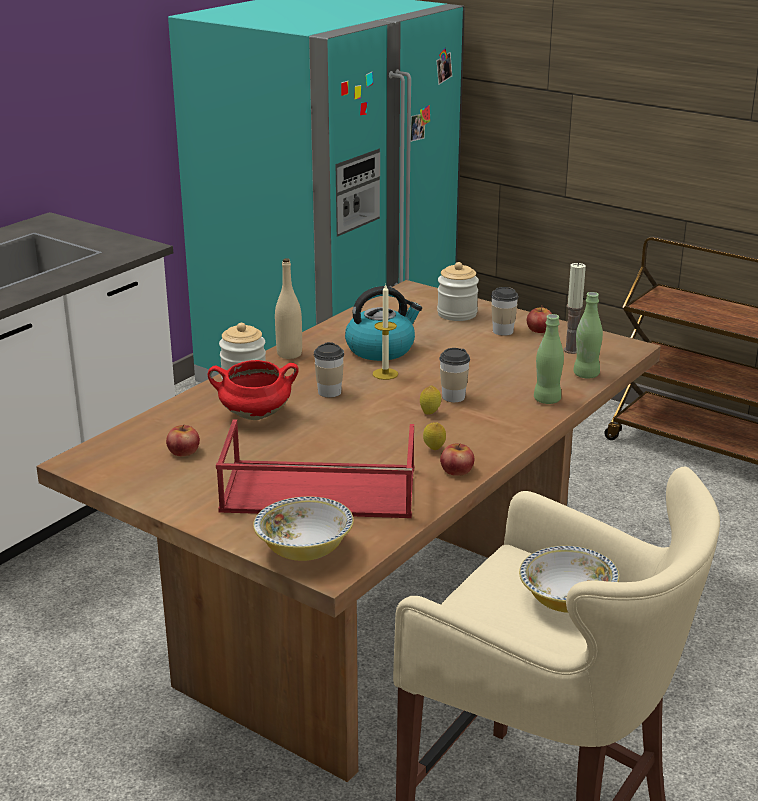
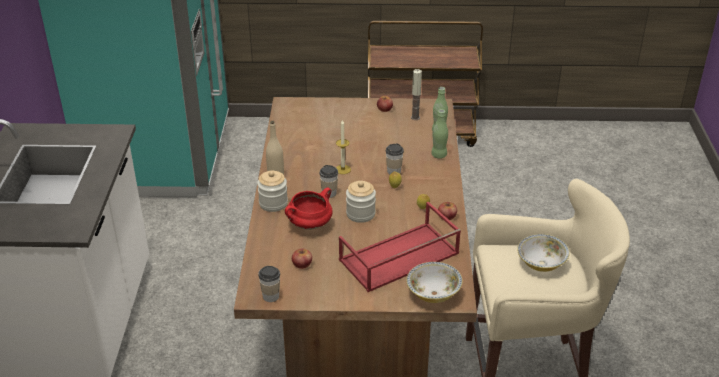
camera: 35 degrees left, 10 degrees up
kettle [345,286,422,361] -> none
jar [437,262,479,321] -> jar moved to [346,181,376,223]
cup [491,287,519,336] -> cup moved to [258,266,280,302]

